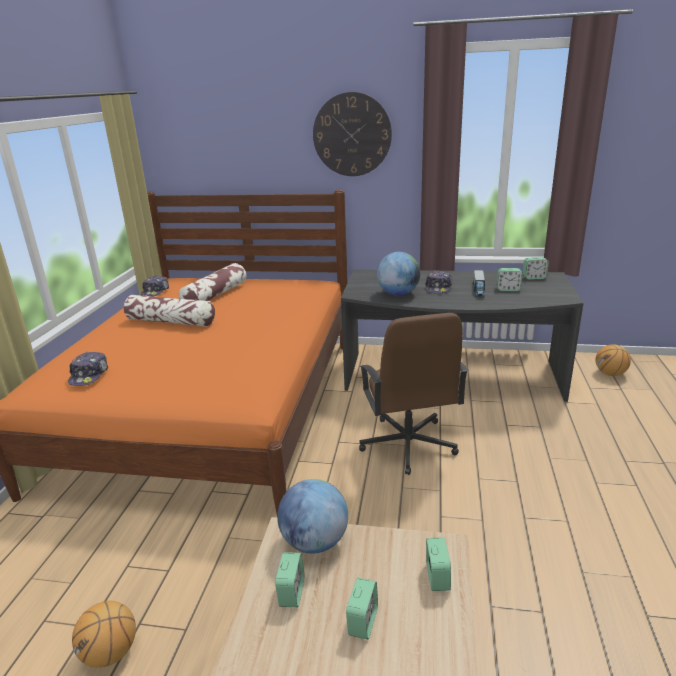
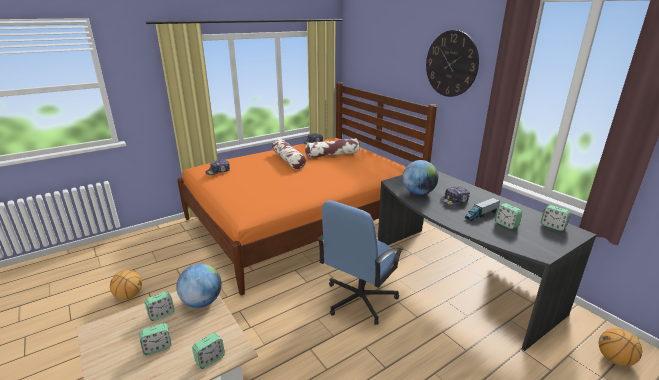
camera: 45 degrees right, 0 degrees up
brown office chair [359,313,468,475] -> blue office chair [318,200,403,325]

